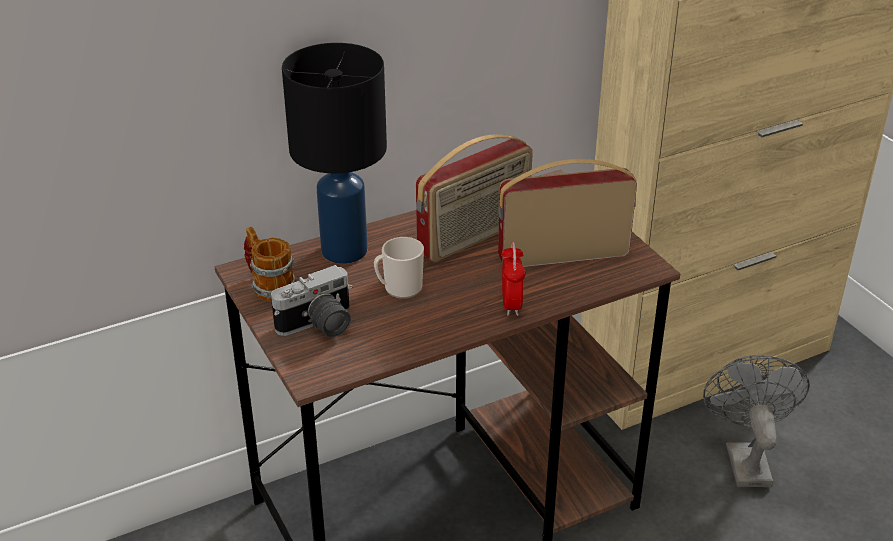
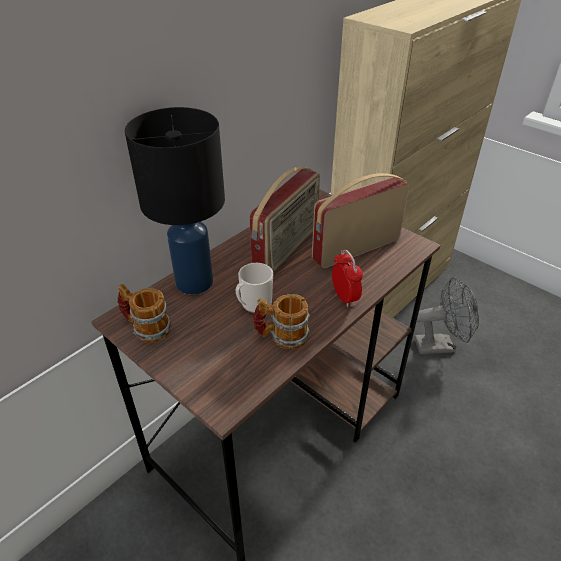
camera: 20 degrees left, 5 degrees up
camera [271,265,352,337] -> none
grey fan [703,354,810,487] -> grey fan turned 105 degrees clockwise [414,277,479,354]
none -> mug [253,294,310,349]

